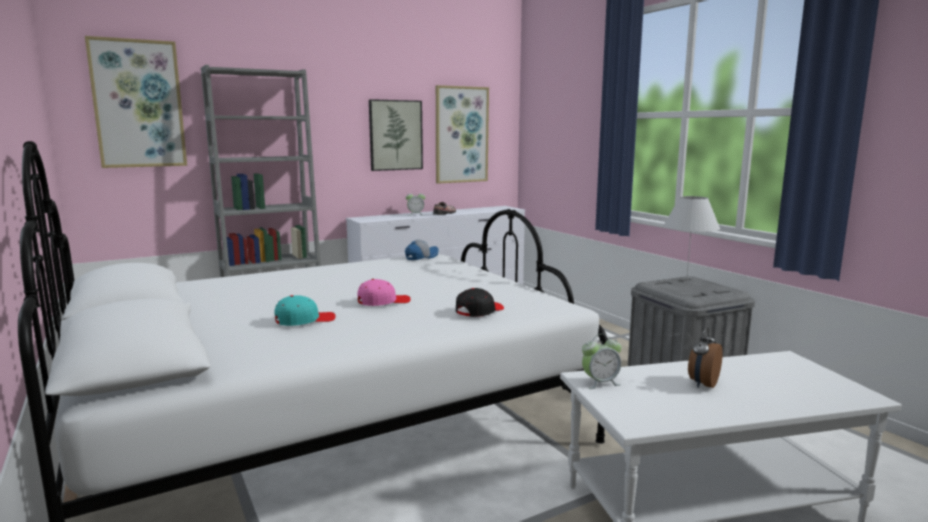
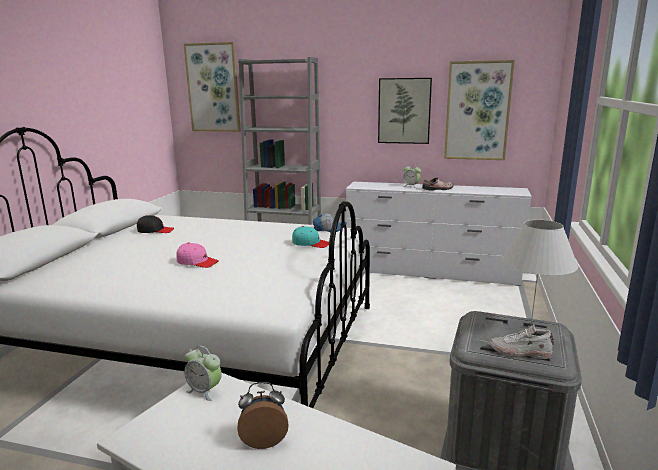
camera: 45 degrees right, 5 degrees up
turquoise cap [275,295,335,326] -> turquoise cap moved to [292,226,329,248]
black cap [456,288,504,317] -> black cap moved to [137,215,174,233]
none -> white shoe [489,324,554,359]

